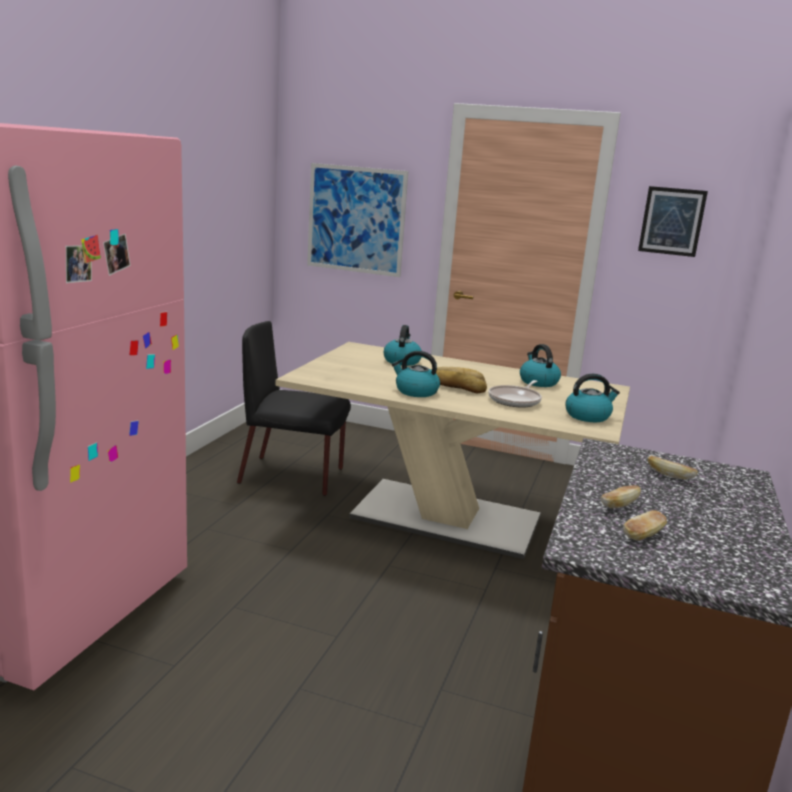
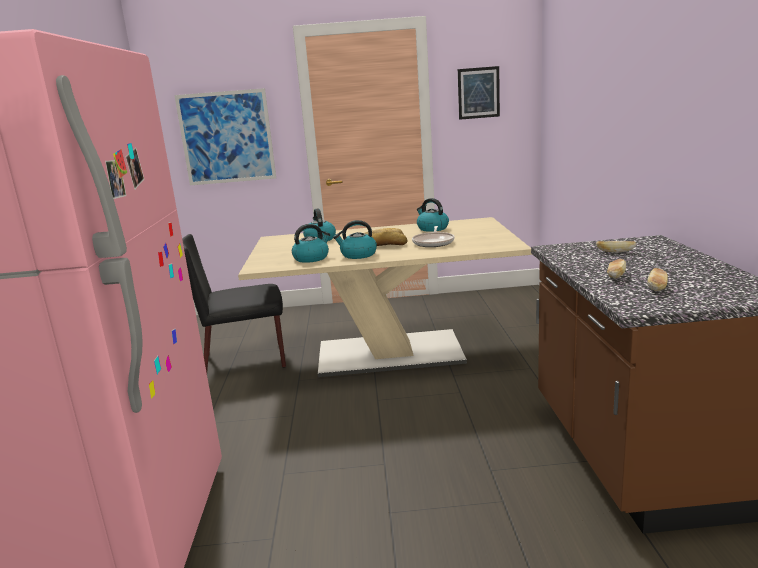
camera: 20 degrees left, 0 degrees up
kettle [566,374,620,422] -> kettle moved to [292,224,330,263]

